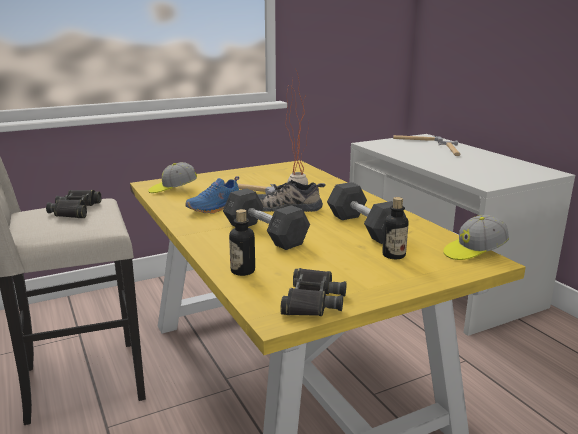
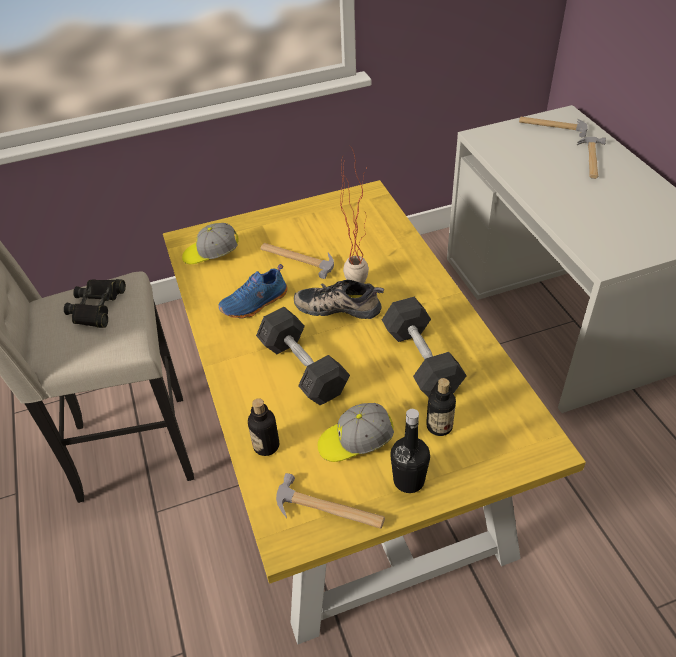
camera: 10 degrees right, 25 degrees up
black binoculars [280,268,346,316] -> hammer [276,473,385,529]
cap [443,215,509,260] -> cap moved to [318,403,394,462]
none -> black bottle [390,409,430,493]

